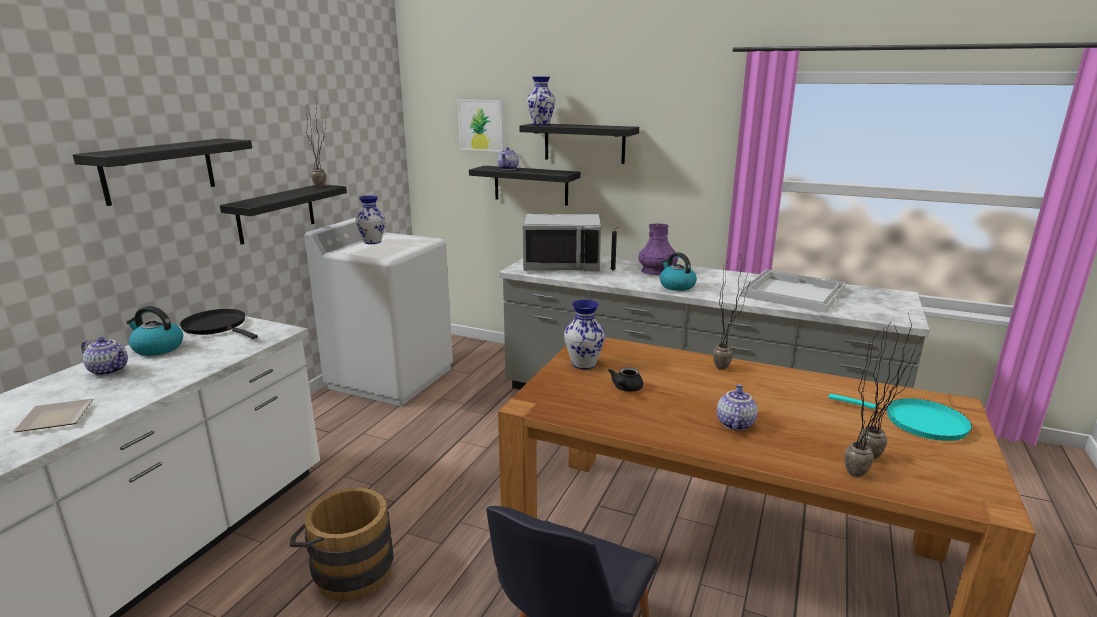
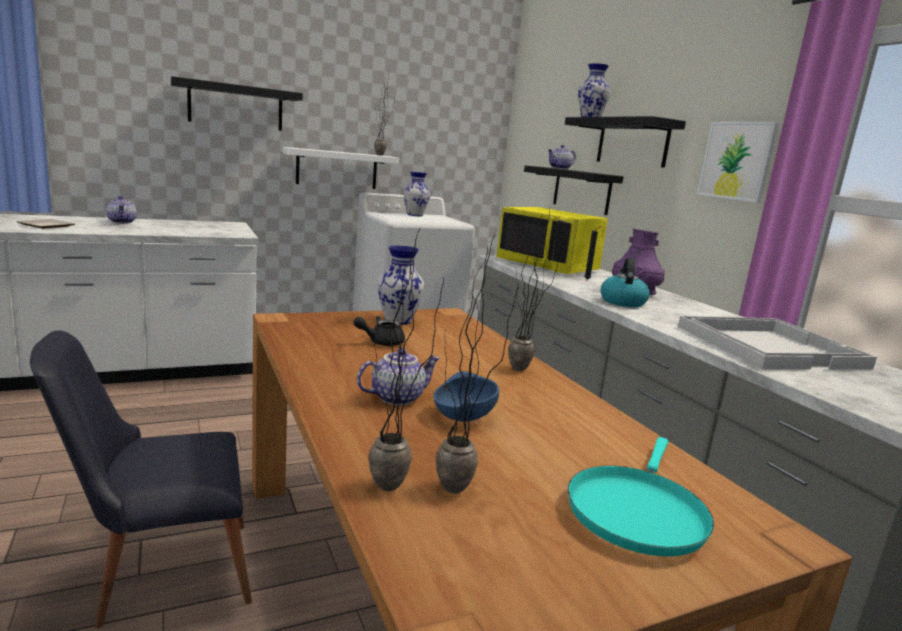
camera: 40 degrees right, 5 degrees down
kettle [126,306,183,356] -> none
black frying pan [180,309,258,339] -> none
black shelf [220,185,347,245] -> white shelf [283,147,399,189]
brown bucket [290,488,394,601] -> none
picture [458,99,504,152] -> picture moved to [697,122,779,203]
grey microwave [523,214,601,272] -> yellow microwave [497,207,608,274]
turquoise frying pan [828,394,972,441] -> turquoise frying pan turned 45 degrees clockwise [568,437,714,556]
none -> blue bowl [433,371,499,421]

